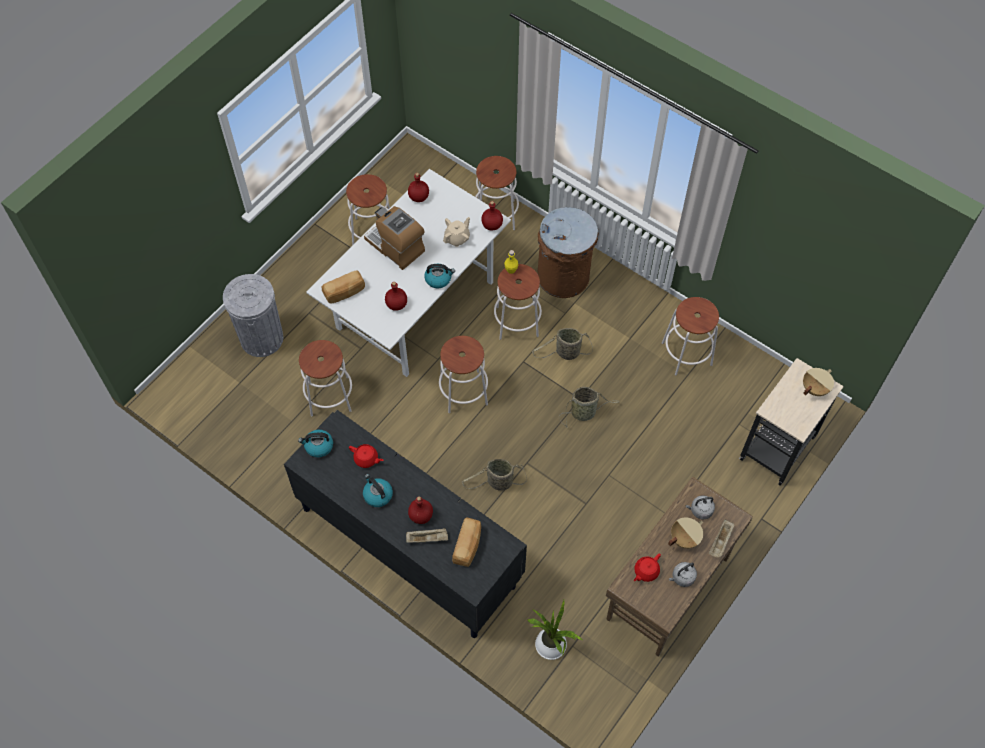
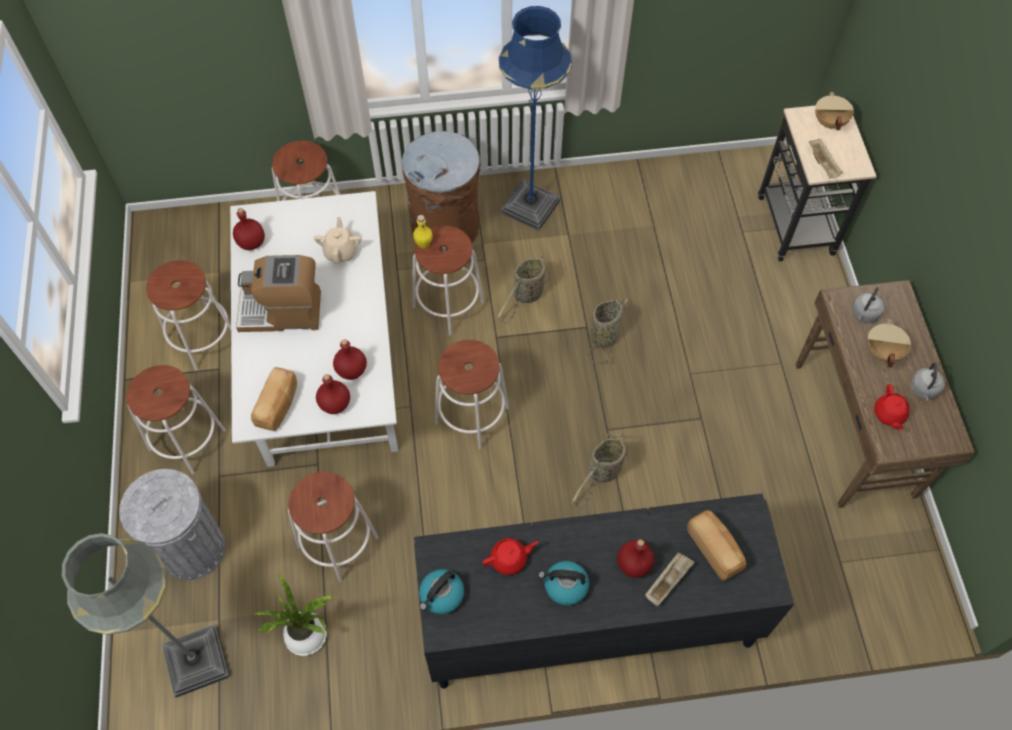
camera: 45 degrees left, 0 degrees up
kettle [424,264,455,289] -> none
red bottle [481,201,503,230] -> red bottle moved to [316,374,350,414]
potted plant [528,600,583,660] -> potted plant moved to [251,573,335,656]
white stool [662,297,719,375] -> white stool moved to [127,365,226,474]
beige tray [709,519,735,558] -> beige tray moved to [809,139,843,179]
none -> grey floor lamp [62,533,230,698]
none -> blue floor lamp [499,6,572,231]

